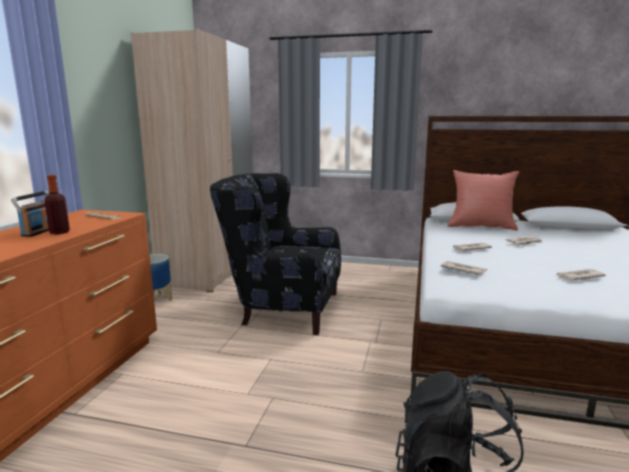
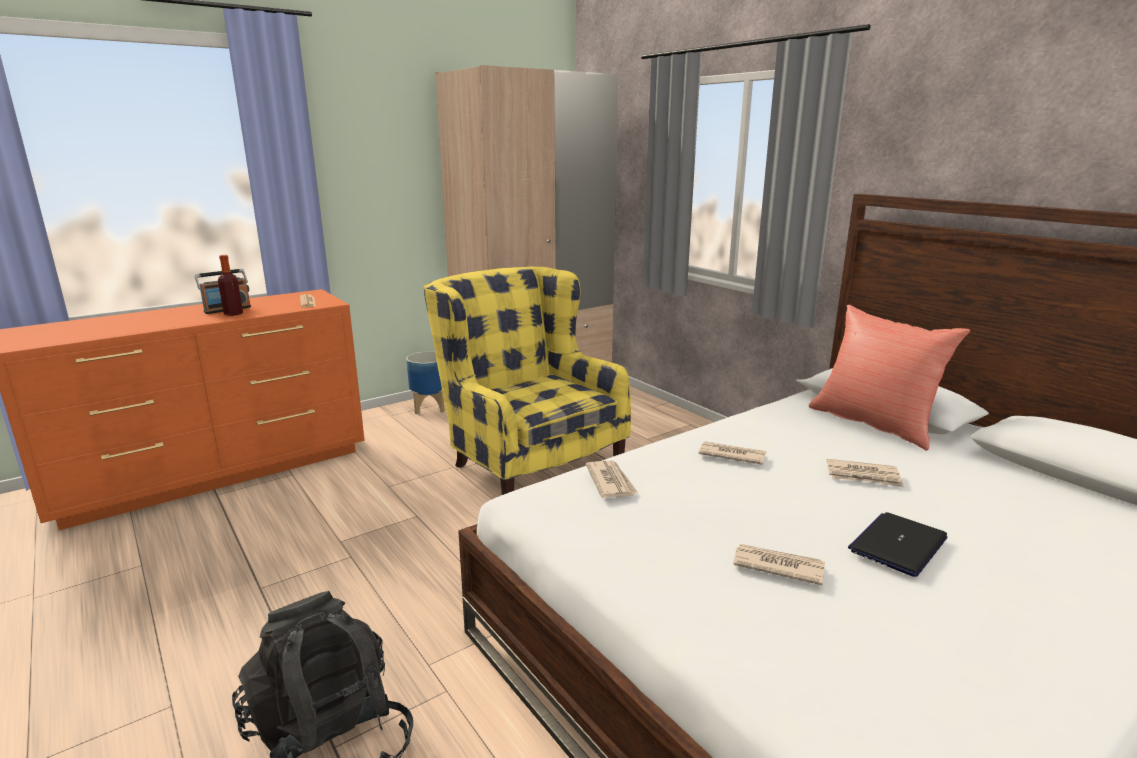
camera: 40 degrees right, 5 degrees up
black armchair [210,173,341,335] -> yellow armchair [424,267,631,495]
none -> laptop [848,512,948,577]

